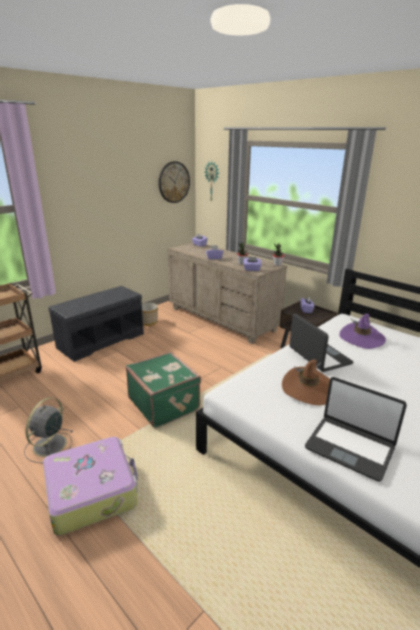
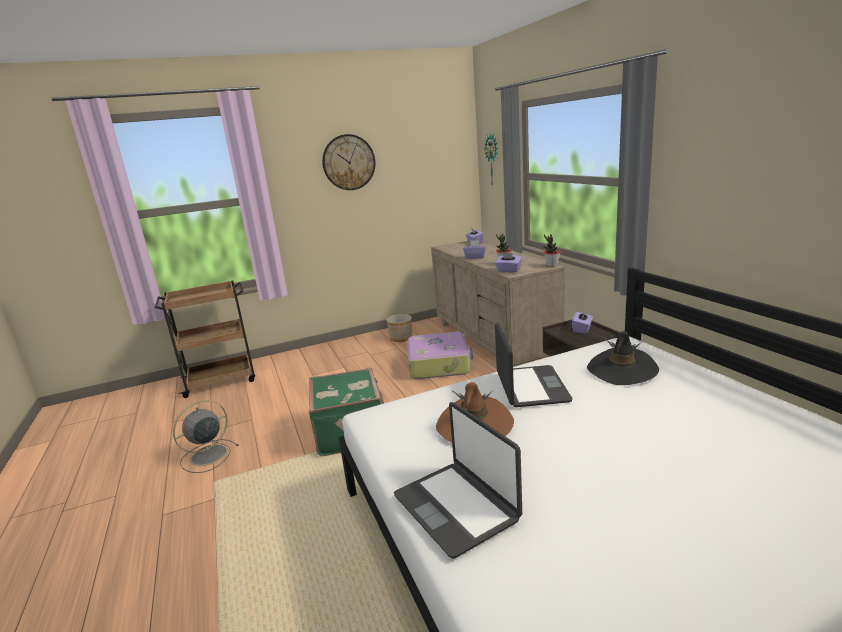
camera: 25 degrees right, 5 degrees down
suitcase [43,437,138,536] -> suitcase moved to [407,332,473,379]
grey bench [48,286,144,362] -> none
wall clock [158,161,190,203] -> wall clock moved to [322,134,375,190]
purple hat [339,314,386,349] -> black hat [587,331,659,385]

